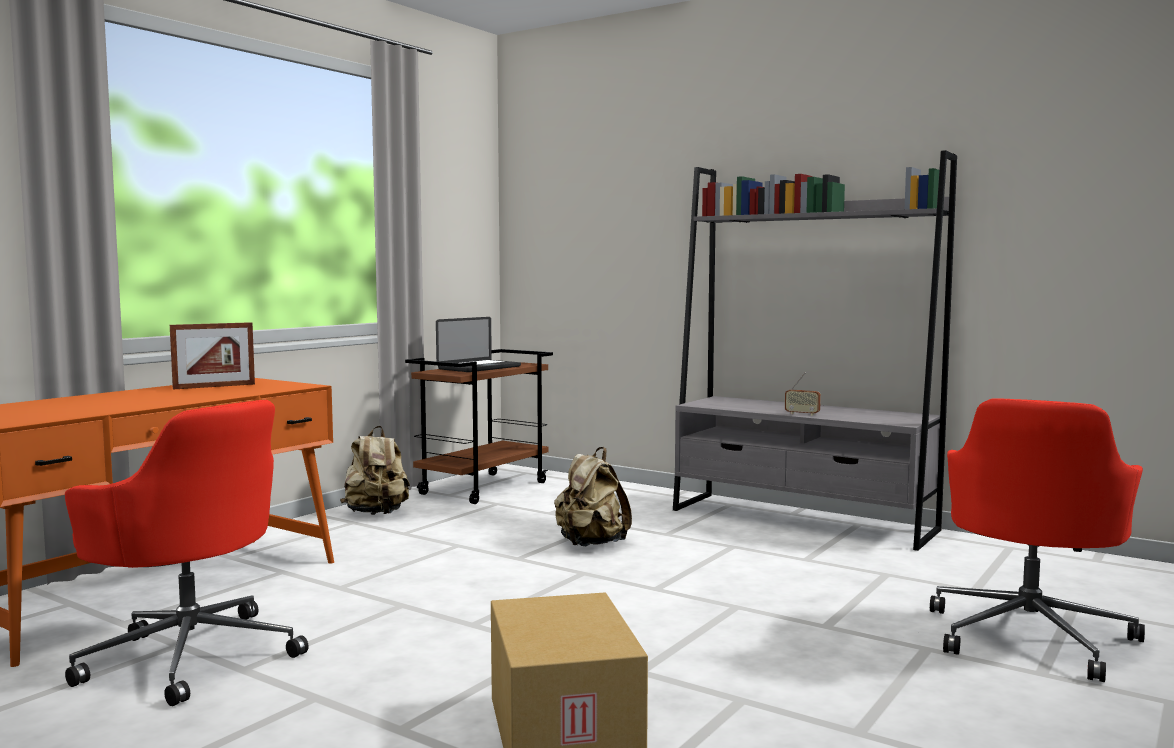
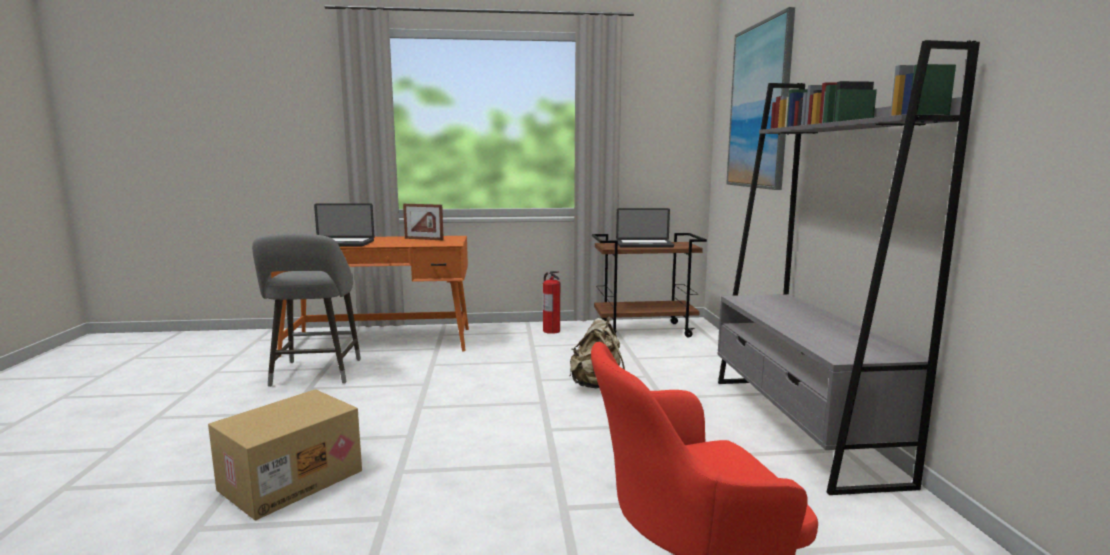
camera: 50 degrees right, 5 degrees up
red office chair [65,400,308,706] -> grey stool [252,233,361,387]
beige backpack [340,426,410,515] -> fire extinguisher [543,271,560,334]
radio [785,373,821,416] -> none
none -> laptop [314,203,375,247]
none -> picture [726,7,795,190]

